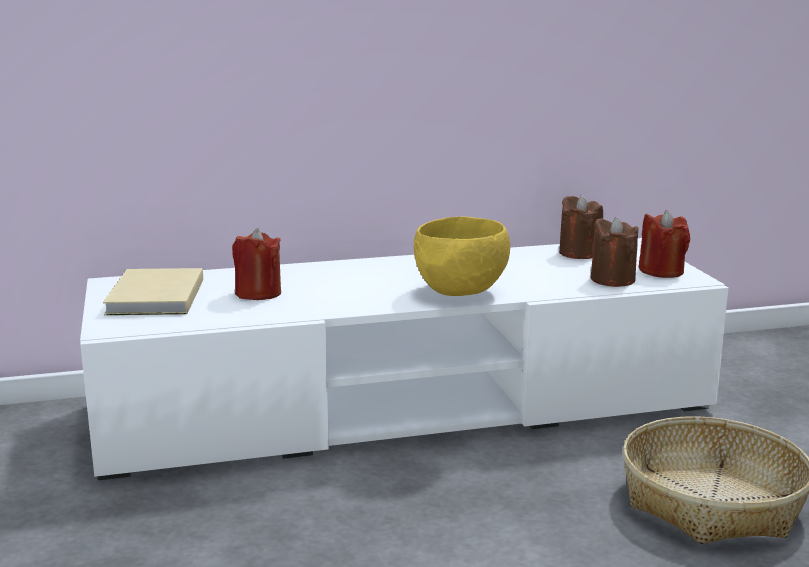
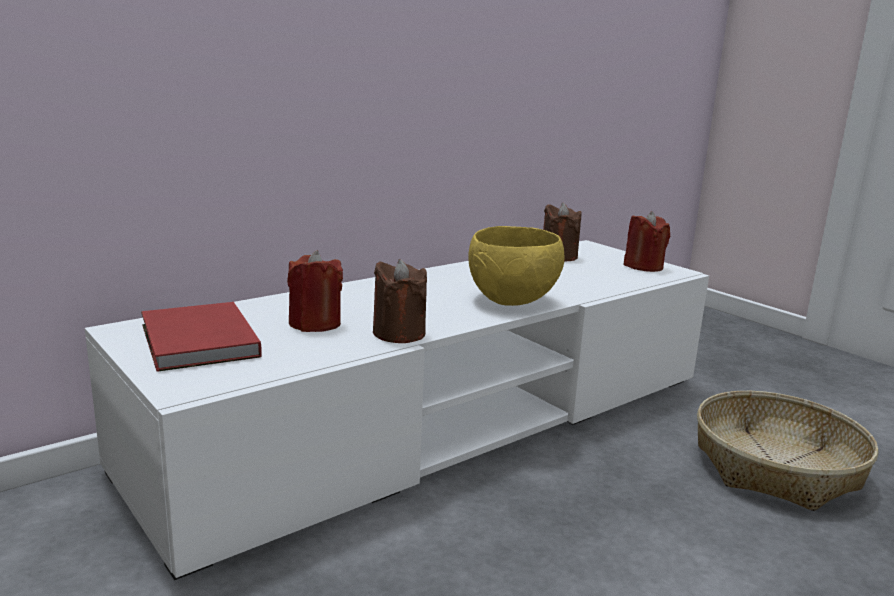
camera: 25 degrees left, 0 degrees up
beige book [103,268,203,315] -> red book [141,302,262,372]
brown candle [591,217,638,287] -> brown candle moved to [373,259,427,343]

